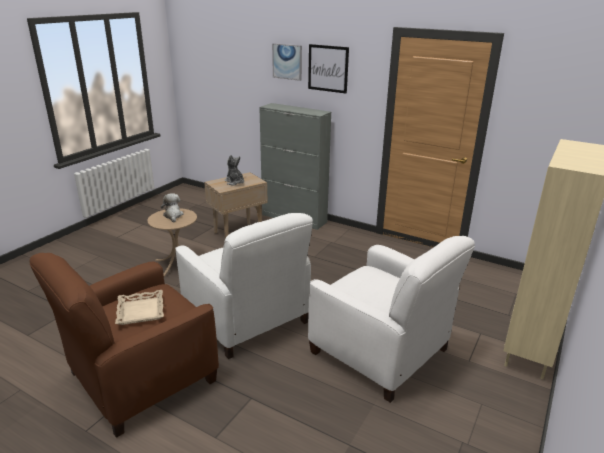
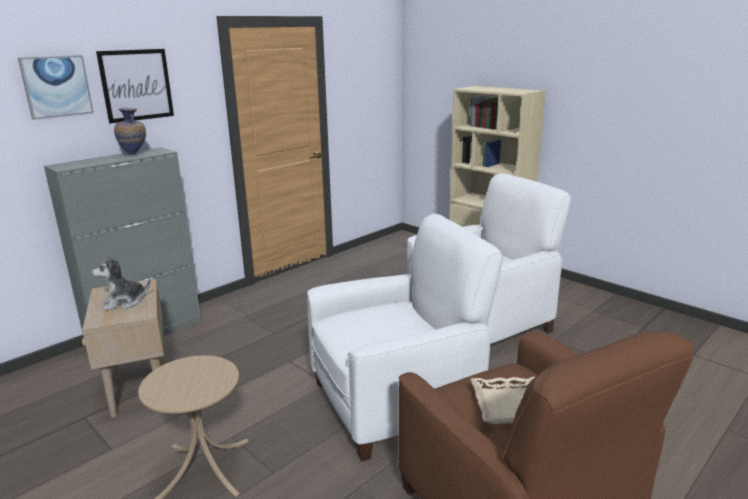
camera: 75 degrees left, 5 degrees down
plush toy [161,193,184,222] -> none
none -> vase [114,108,146,155]

